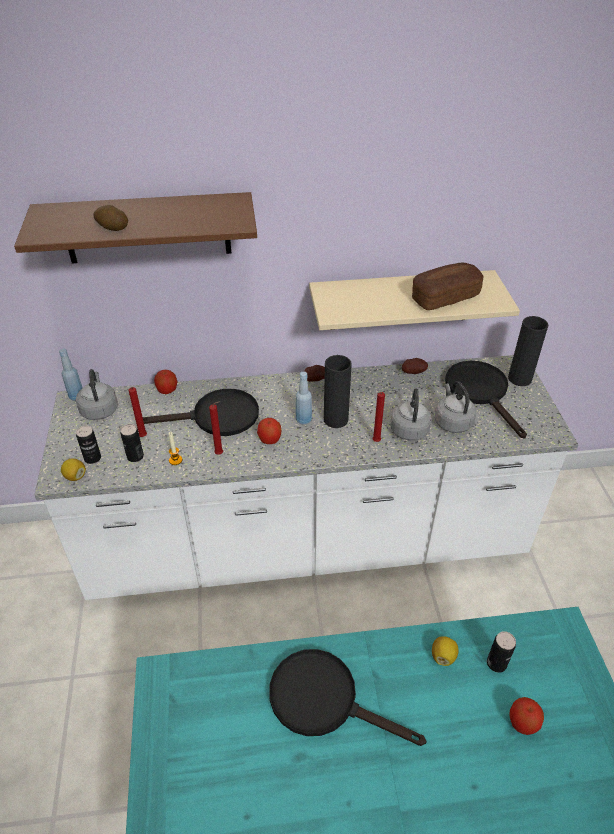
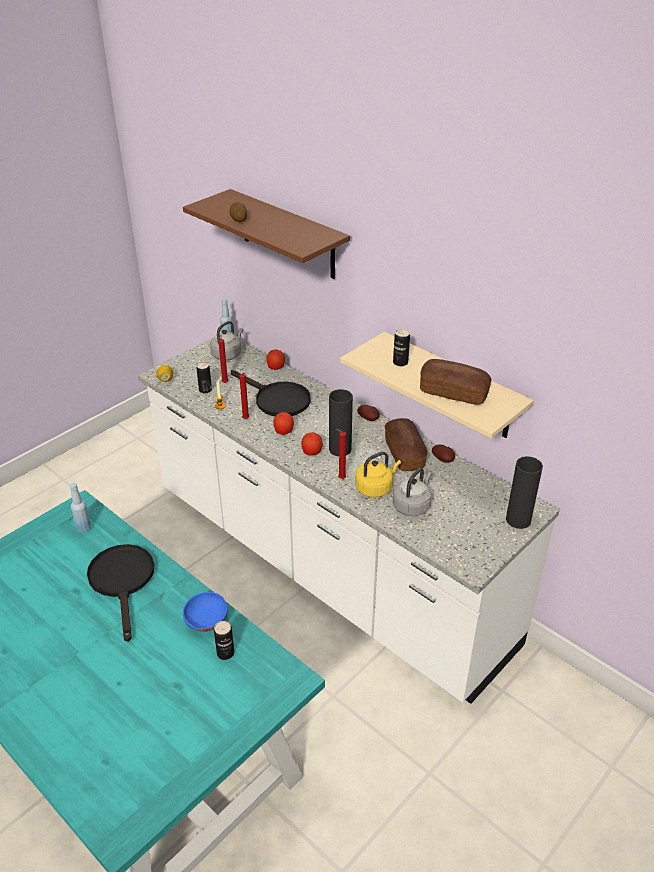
camera: 50 degrees right, 5 degrees down
can [76,426,101,464] -> can moved to [393,329,410,366]
blue bottle [296,371,312,425] -> blue bottle moved to [70,483,91,533]
grey kettle [390,389,432,441] -> yellow kettle [355,452,401,498]
lemon [432,637,459,666] -> blue bowl [183,592,228,632]
black frying pan [445,361,527,439] -> none
apple [509,697,544,735] -> apple moved to [302,432,323,456]
none -> bread [385,418,428,471]

